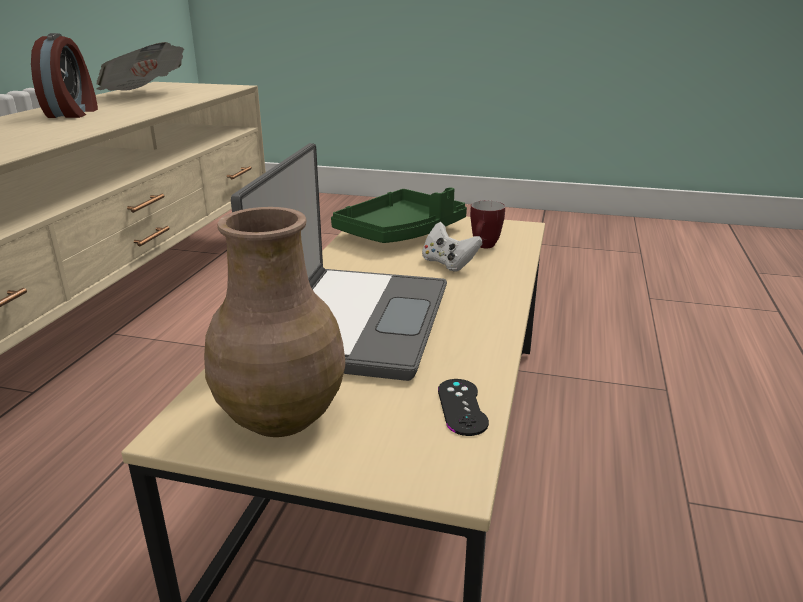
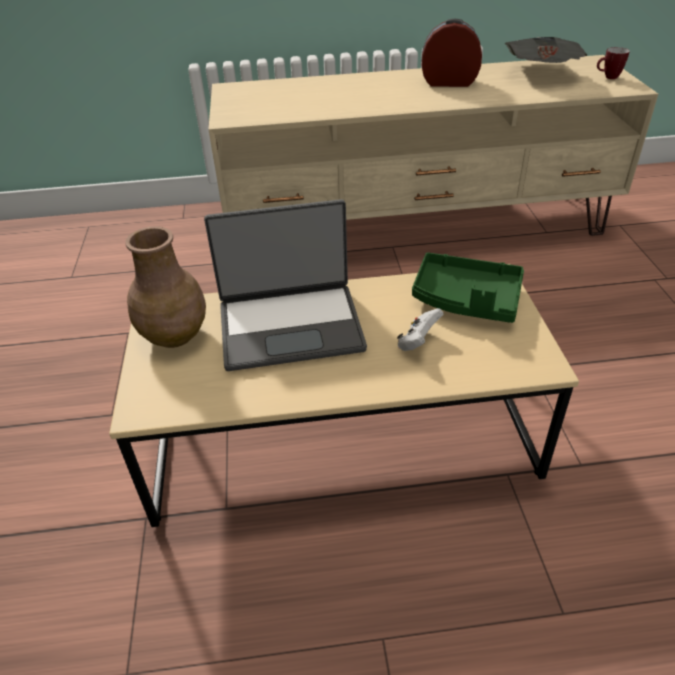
camera: 70 degrees right, 15 degrees up
alarm clock [31,33,98,118] -> alarm clock turned 150 degrees counterclockwise [422,19,482,87]
black game controller [438,379,489,436] -> none
mug [470,201,505,248] -> mug moved to [597,47,630,79]

